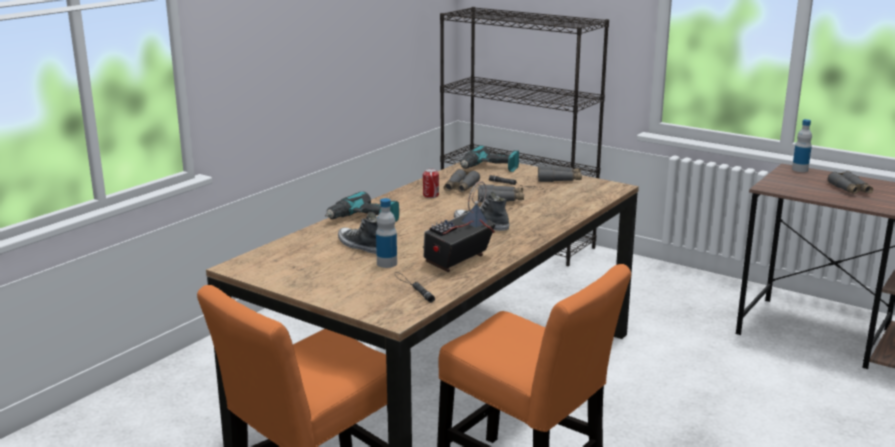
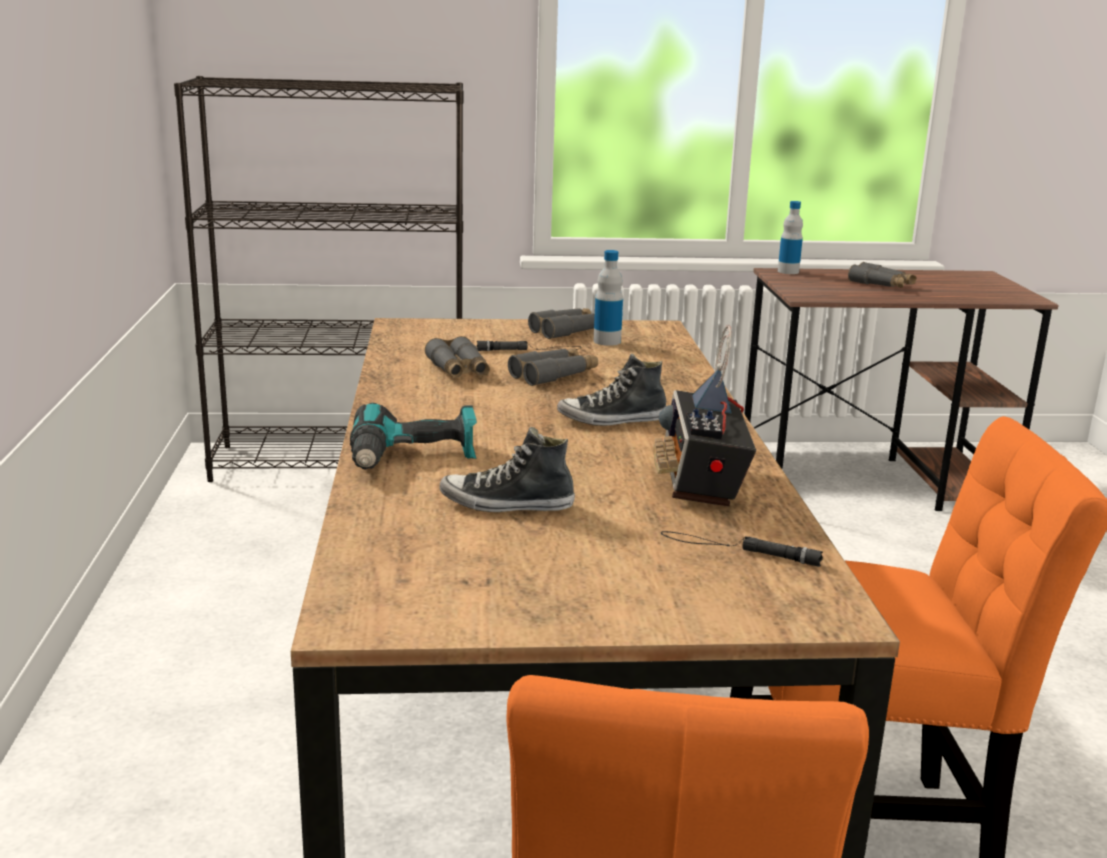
camera: 40 degrees left, 0 degrees up
bottle [376,198,397,268] -> bottle moved to [593,250,623,346]
can [423,168,439,198] -> none
power drill [460,145,519,172] -> none

